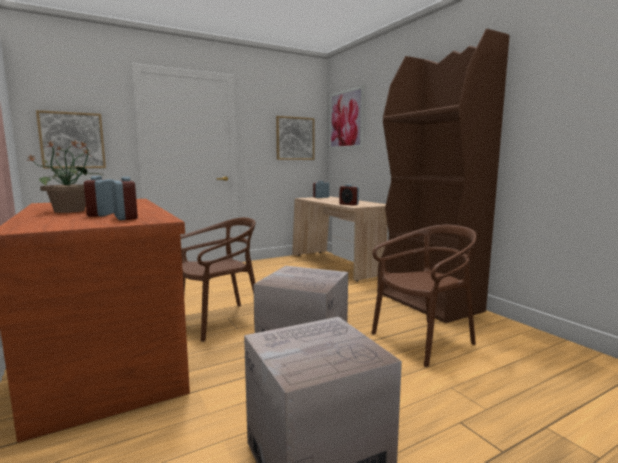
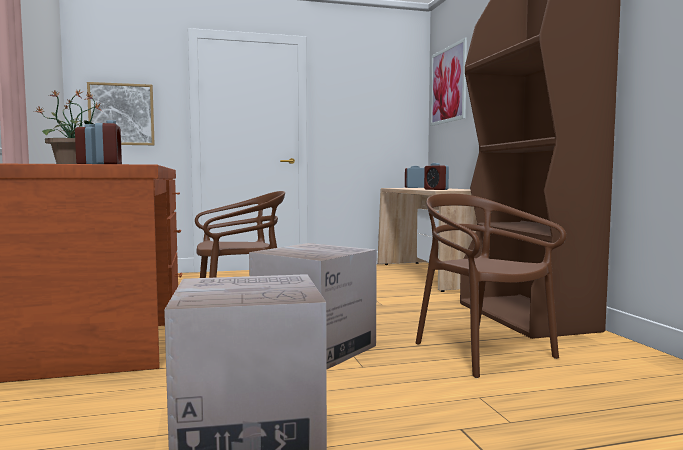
camera: 15 degrees right, 5 degrees down
picture [276,116,315,160] -> none
brown chair [372,224,477,367] -> brown chair turned 105 degrees counterclockwise [416,194,566,378]

